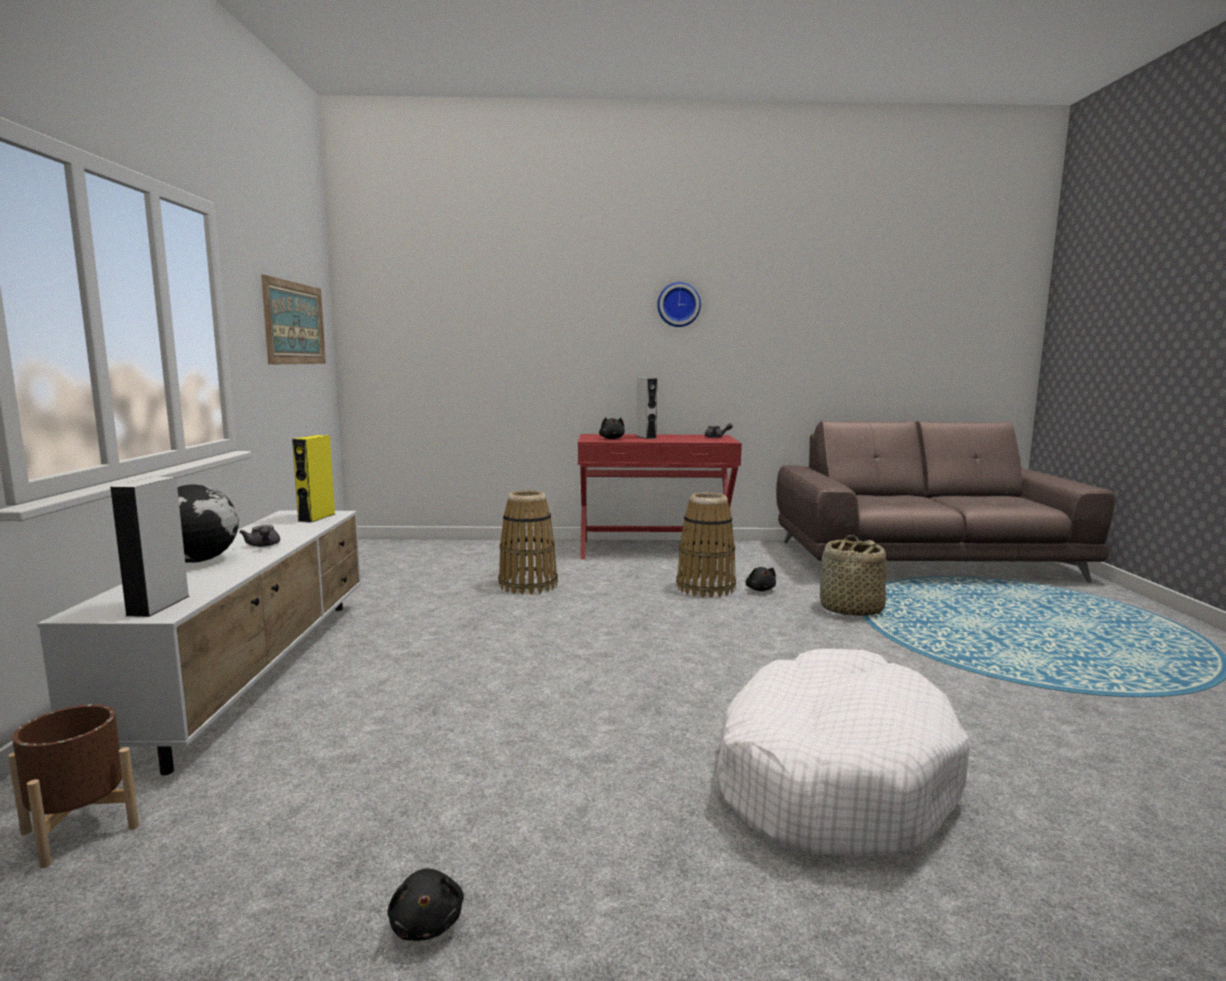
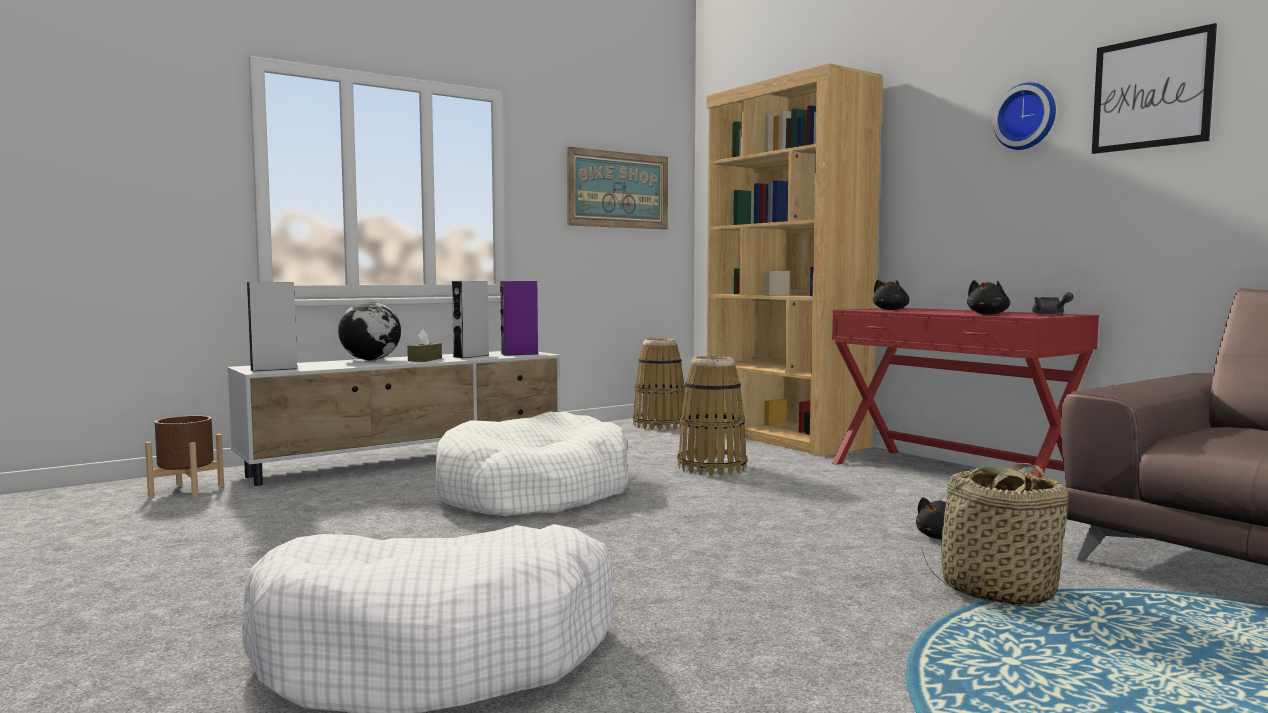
camera: 55 degrees right, 5 degrees down
grey teapot [239,525,280,547] -> brown tissue box [407,329,442,362]
yellow speaker [292,435,335,523] -> purple speaker [500,281,538,356]
black plush toy [387,869,464,941] -> black plush toy moved to [967,280,1010,315]
grey speaker [636,378,657,439] -> grey speaker moved to [452,281,490,358]
basket [676,492,736,598] -> basket moved to [633,338,685,430]
none -> white dog bed [435,411,628,516]
none -> brown bookcase [706,63,882,457]
none -> picture [1092,23,1217,154]

